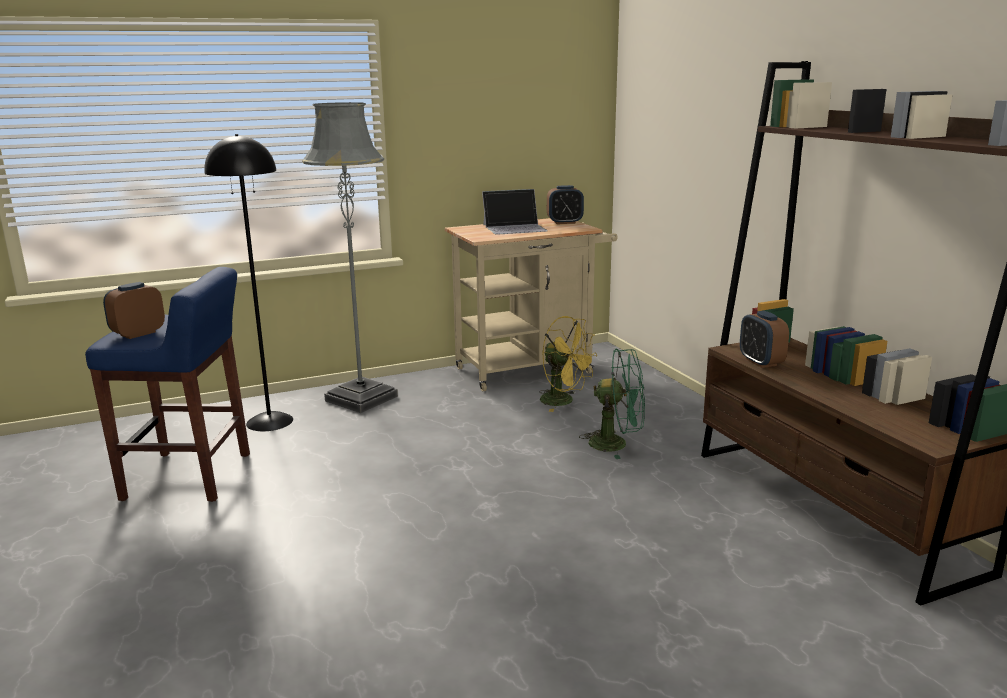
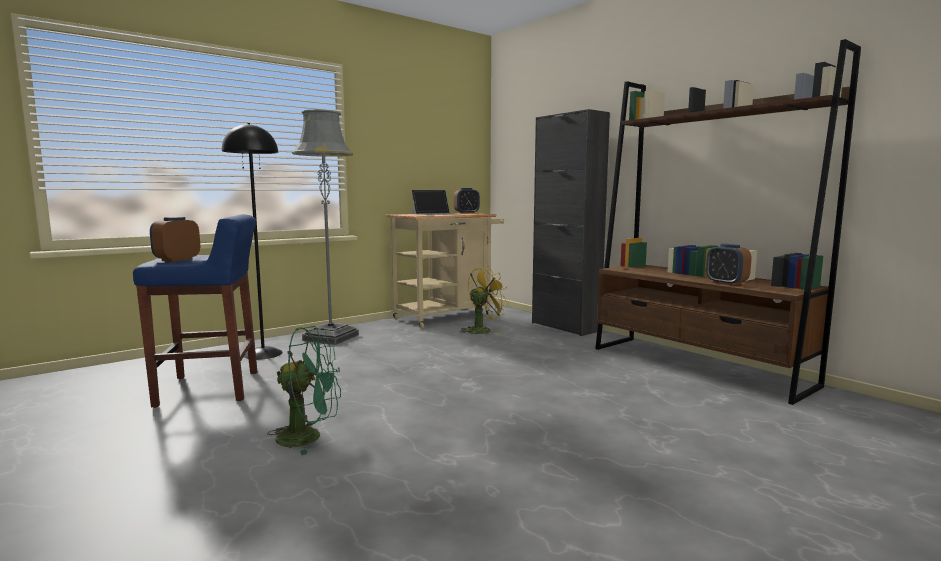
camera: 15 degrees left, 10 degrees down
yellow fan [539,316,597,412] -> yellow fan turned 60 degrees counterclockwise [459,266,508,334]
green fan [579,348,645,459] -> green fan moved to [268,326,341,455]
alarm clock [740,311,789,368] -> alarm clock moved to [706,244,751,286]
none -> black cabinet [532,109,610,336]

